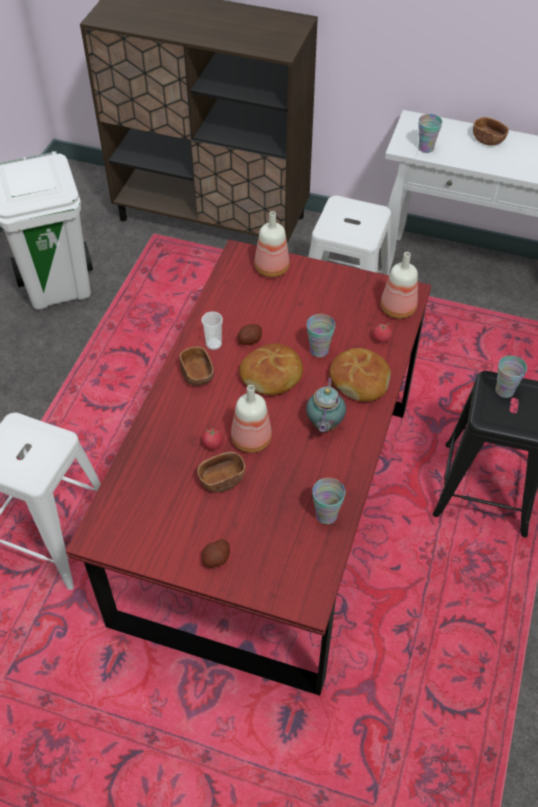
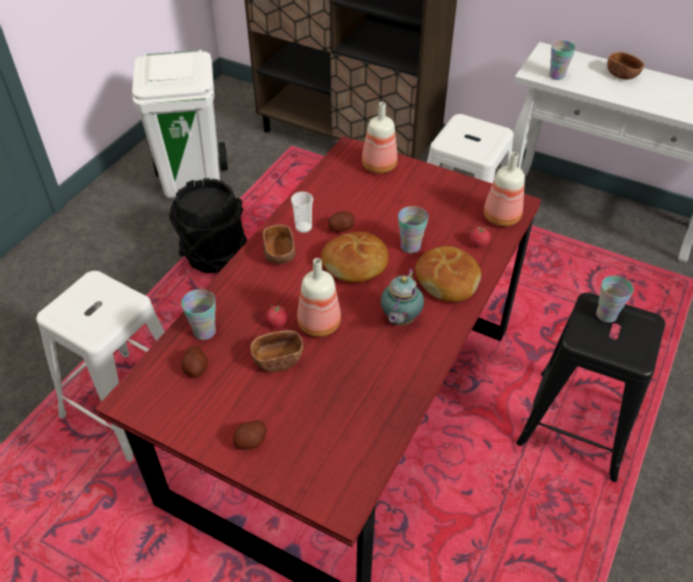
camera: 10 degrees right, 5 degrees down
cup [312,478,345,524] -> cup moved to [181,289,216,340]
none -> black bucket [169,178,247,273]
none -> potato [181,346,208,378]

